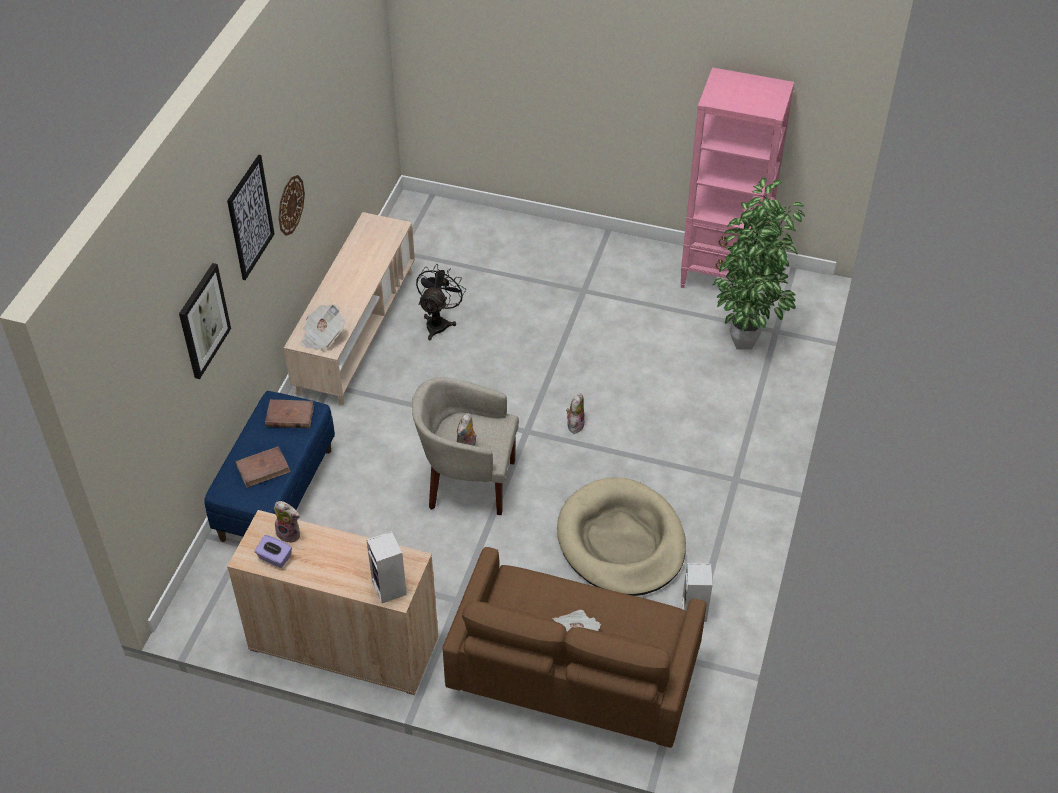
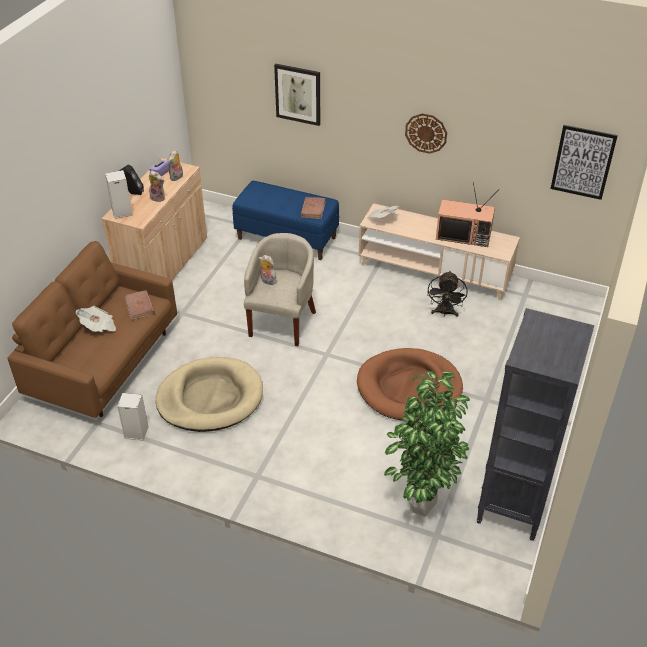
camera: 95 degrees right, 5 degrees down
picture [227,155,274,280] -> picture moved to [550,125,618,200]
brown book [235,446,291,488] -> brown book moved to [124,290,155,320]
black fan [416,264,466,340] -> black fan turned 75 degrees clockwise [427,271,467,317]
plush toy [566,393,585,434] -> plush toy moved to [149,170,165,202]
pink bookcase [680,67,794,288] -> black bookcase [477,308,595,541]
none -> black speaker [119,165,144,195]
none -> brown dog bed [357,348,463,420]
none -> television [436,182,499,247]

